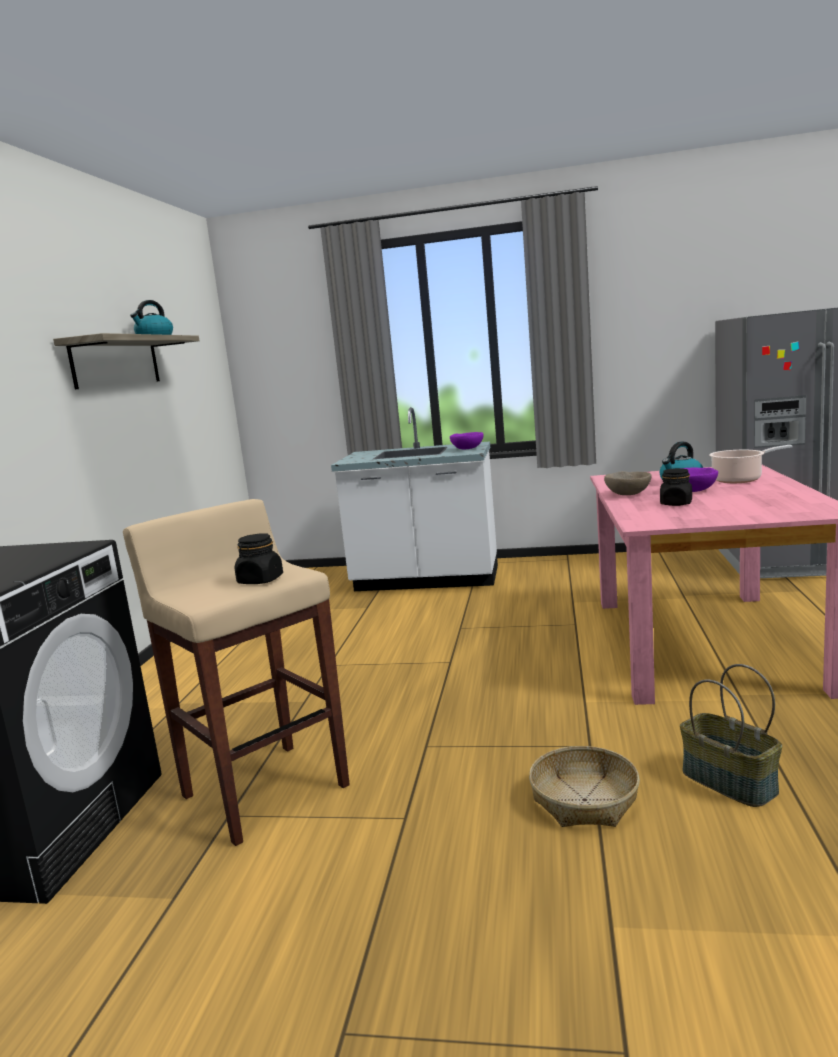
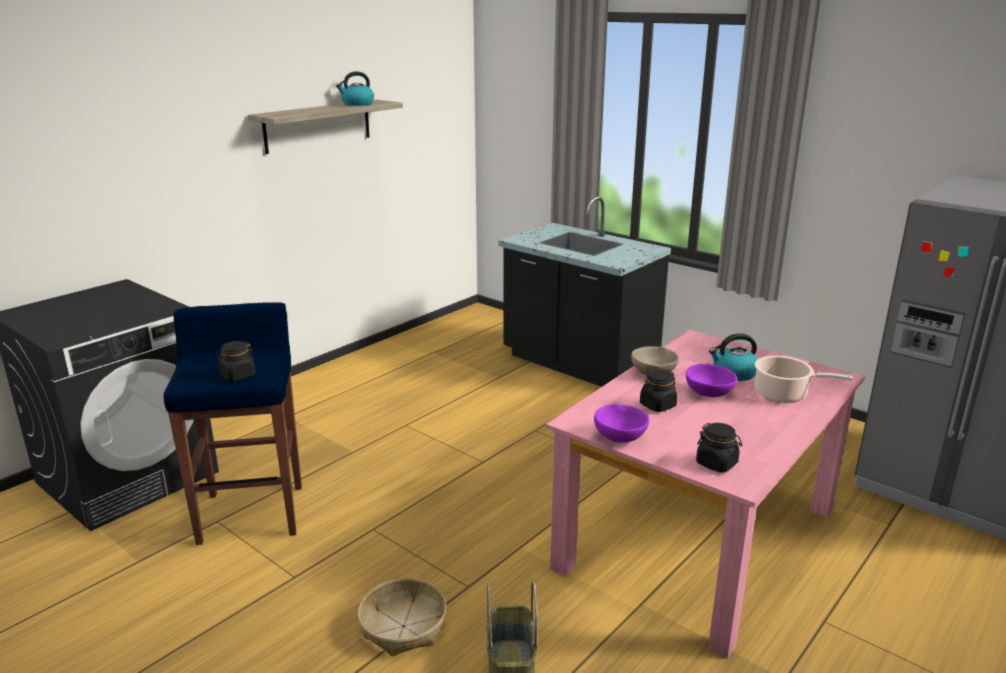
camera: 30 degrees right, 10 degrees up
beige stool [123,499,350,846] -> blue stool [164,302,302,545]
white counter [331,407,498,591] -> black counter [499,196,671,387]
purple bowl [450,432,484,449] -> purple bowl moved to [594,404,649,443]
none -> black jar [696,423,742,473]

